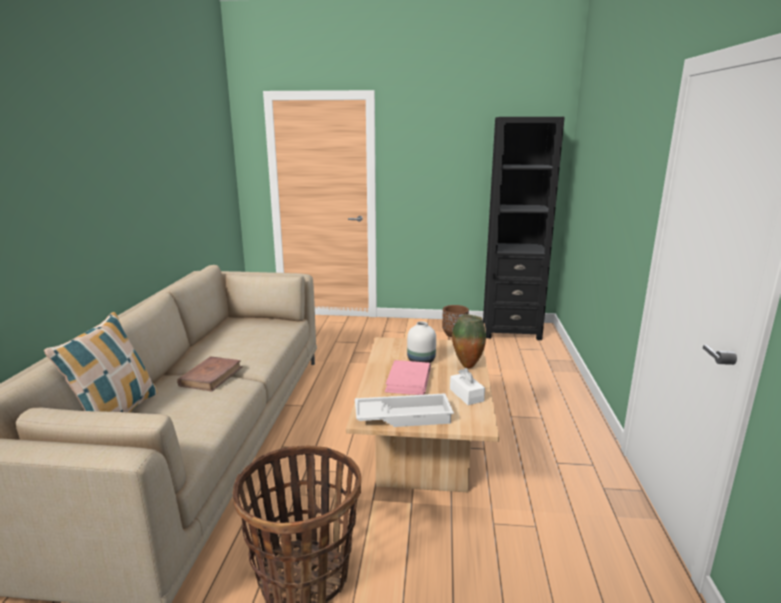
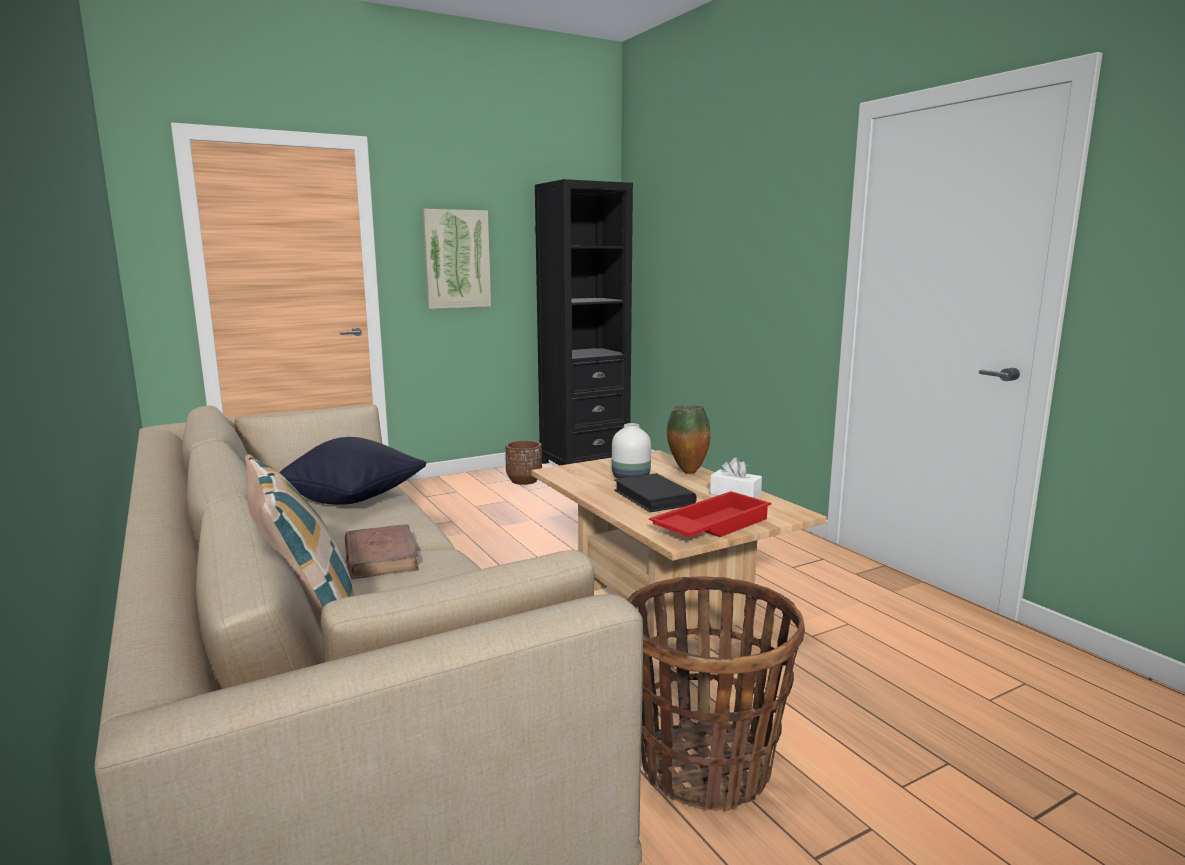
camera: 35 degrees left, 5 degrees down
white tray [355,393,454,427] -> red tray [649,491,772,537]
pink book [385,360,431,395] -> black book [614,473,697,512]
none -> black pillow [279,437,426,505]
none -> picture [422,209,491,309]

